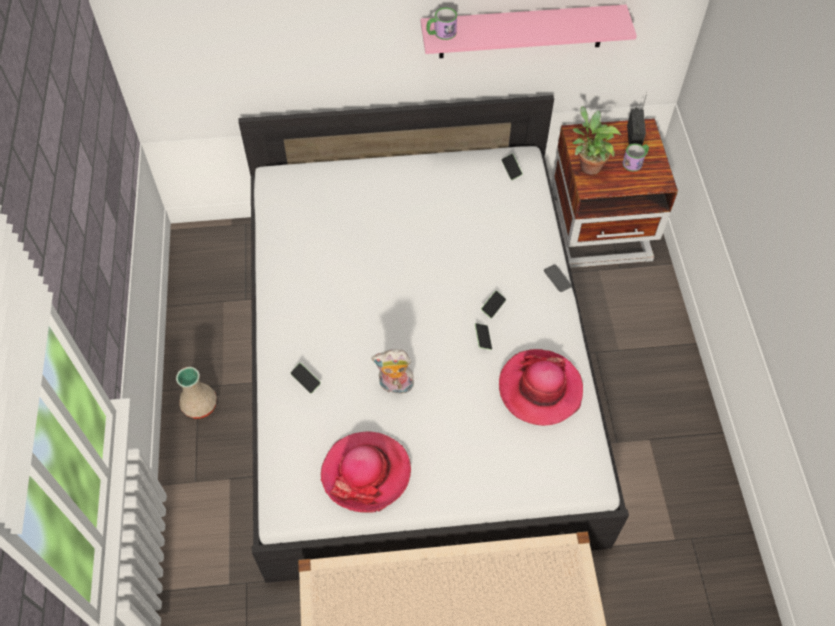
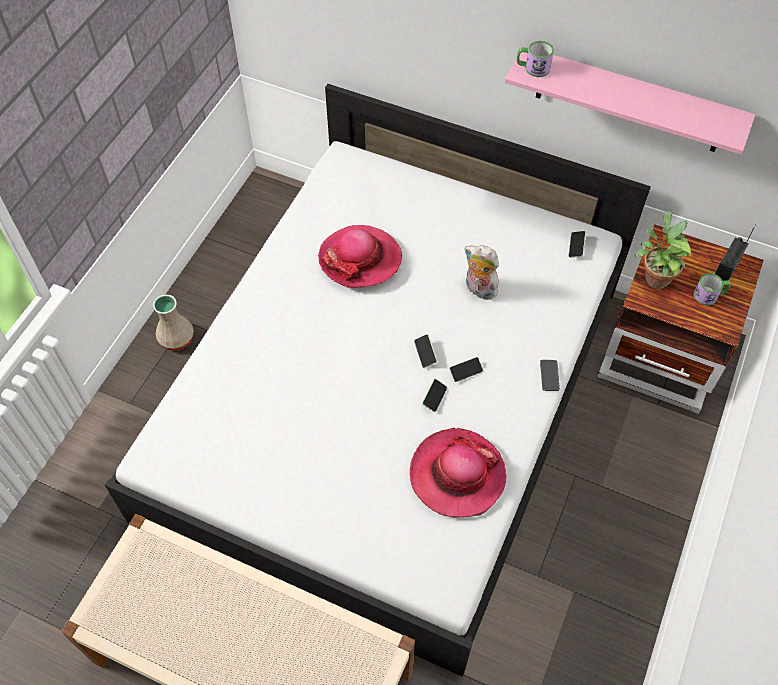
camera: 30 degrees right, 0 degrees up
phone [291,363,321,394] -> phone moved to [414,334,437,368]
hat [321,432,411,512] -> hat moved to [318,225,402,288]
plush toy [371,349,414,397] -> plush toy moved to [465,245,500,300]

